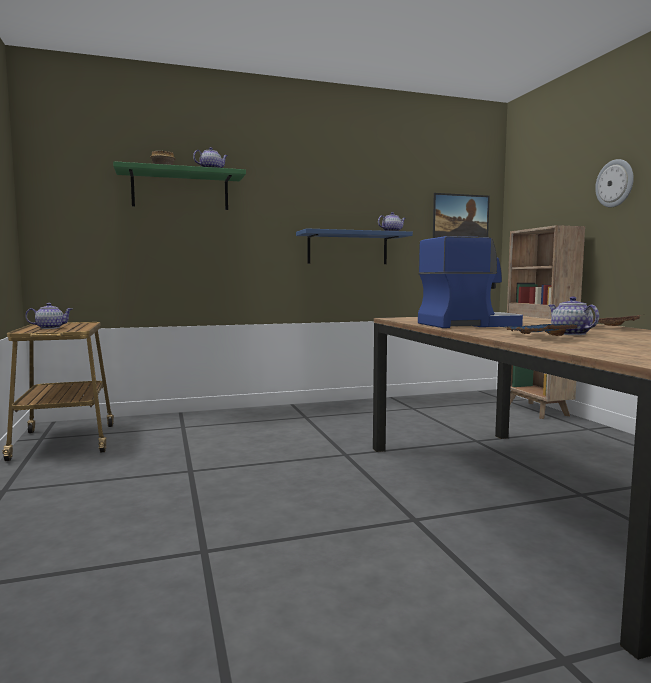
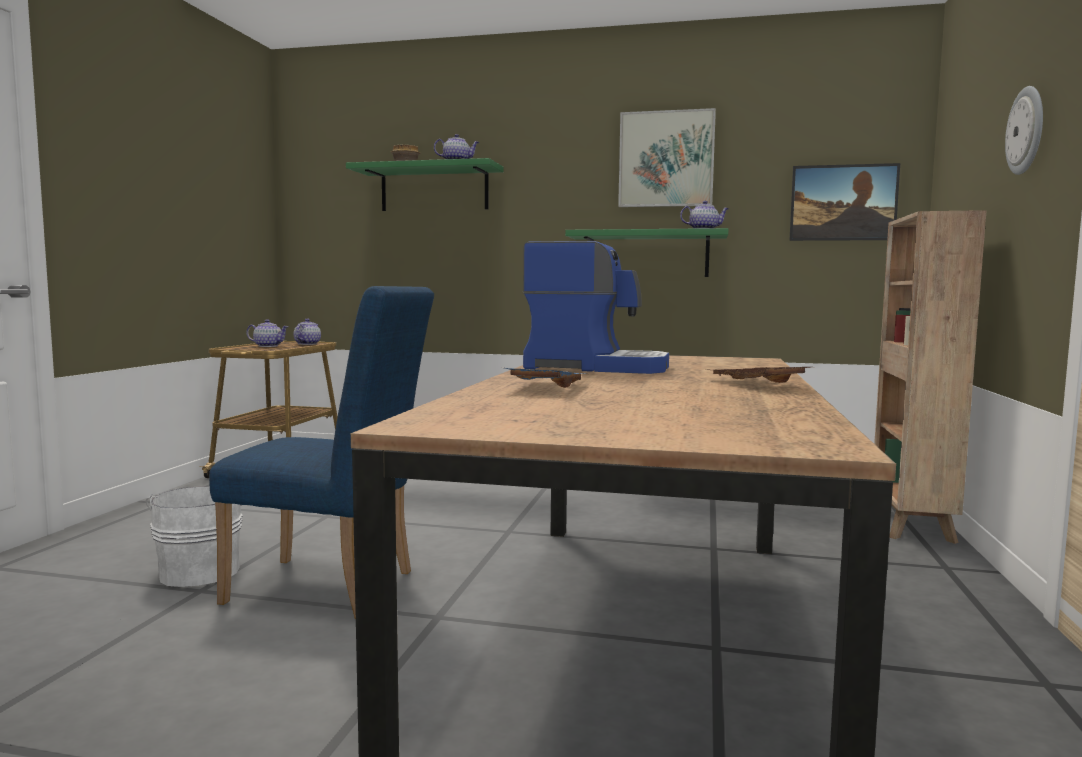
camera: 30 degrees right, 0 degrees up
blue shelf [296,228,413,264] -> green shelf [565,228,728,277]
teapot [548,296,599,335] -> teapot moved to [294,319,321,345]
none -> white bucket [145,486,243,587]
none -> blue chair [209,286,434,619]
none -> picture [618,108,716,207]

